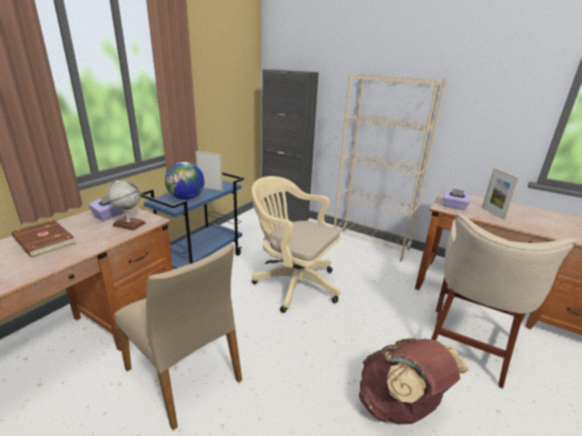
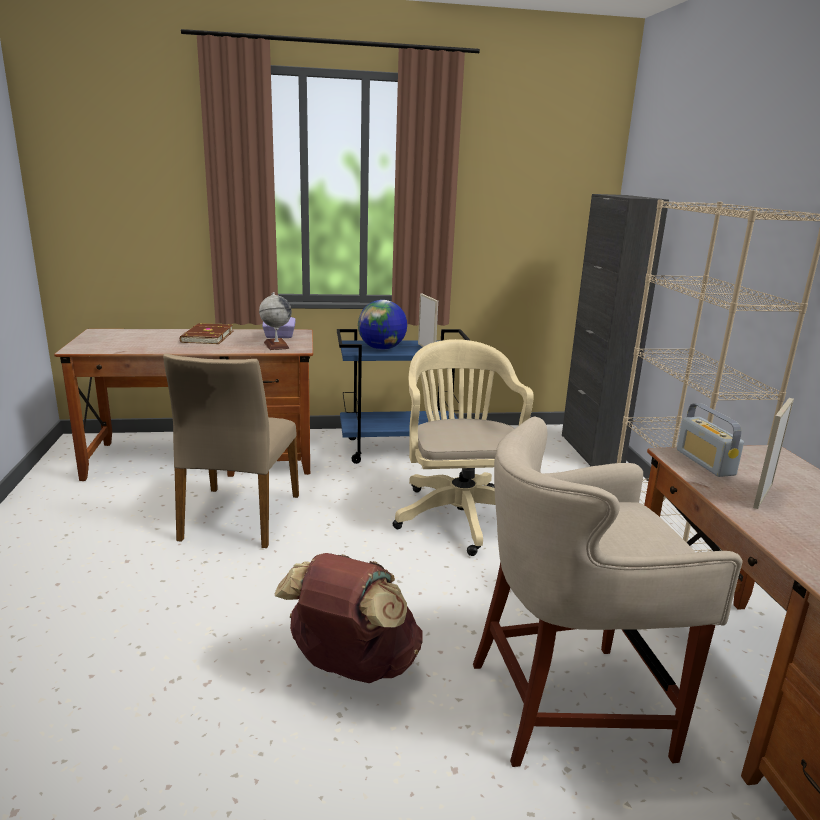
camera: 50 degrees right, 5 degrees down
purple tissue box [443,189,471,210] -> radio [677,403,744,477]

